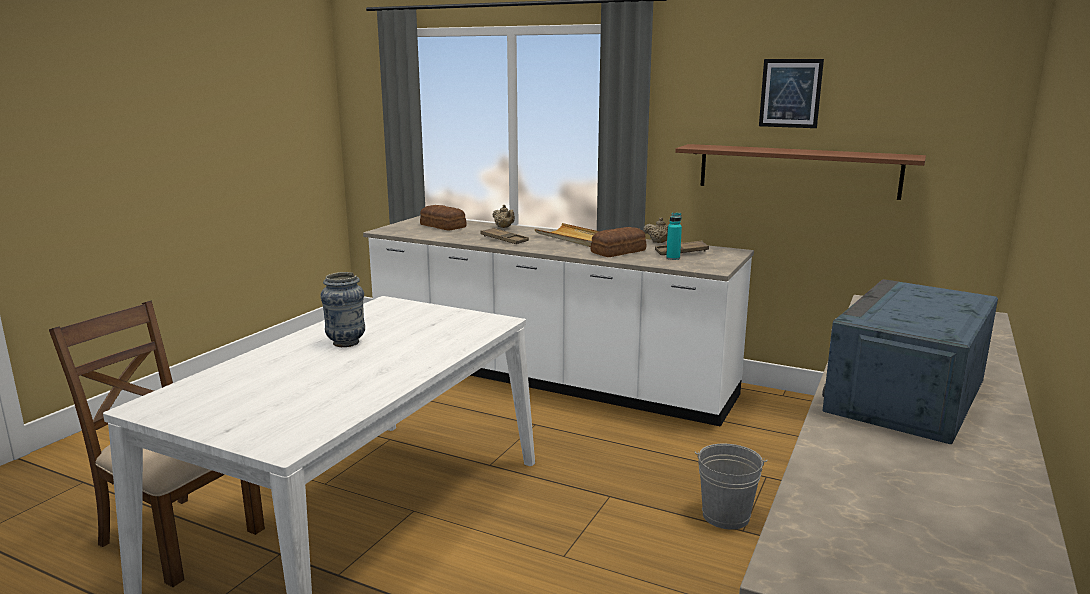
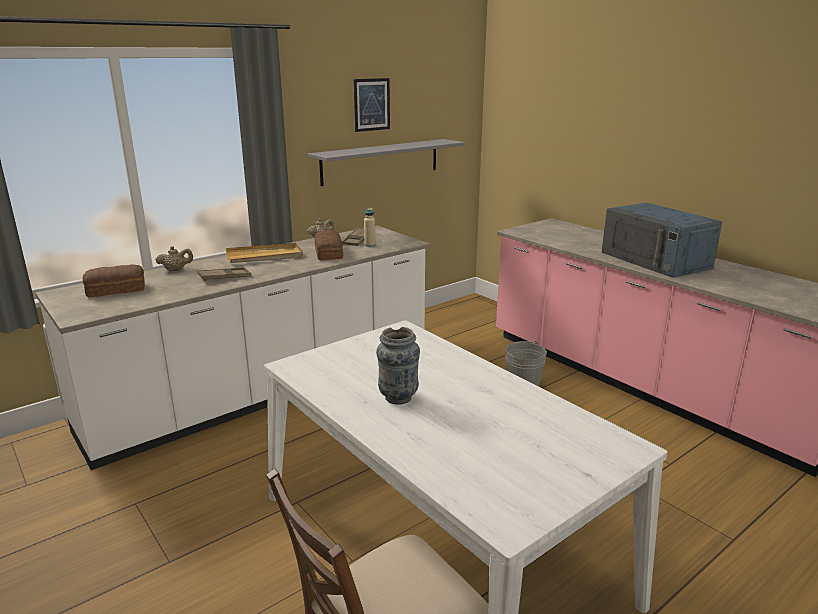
camera: 65 degrees left, 5 degrees up
turquoise bottle [666,213,682,260] -> beige bottle [364,208,375,247]
brown shelf [675,144,926,200] -> grey shelf [308,139,465,186]

